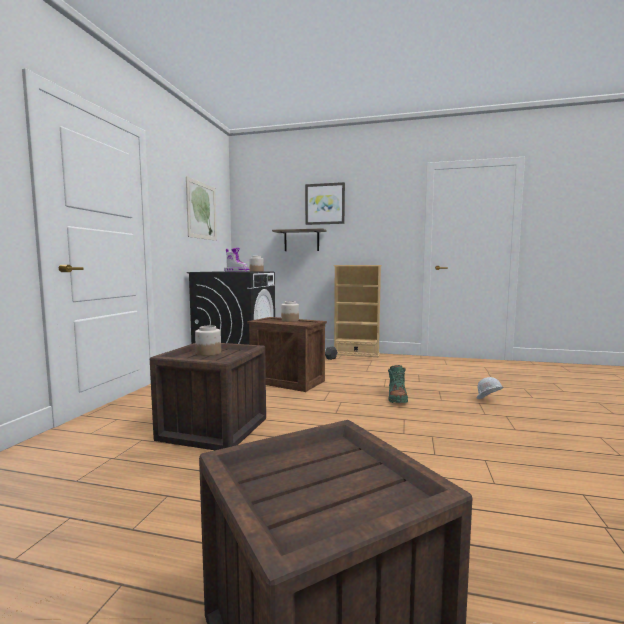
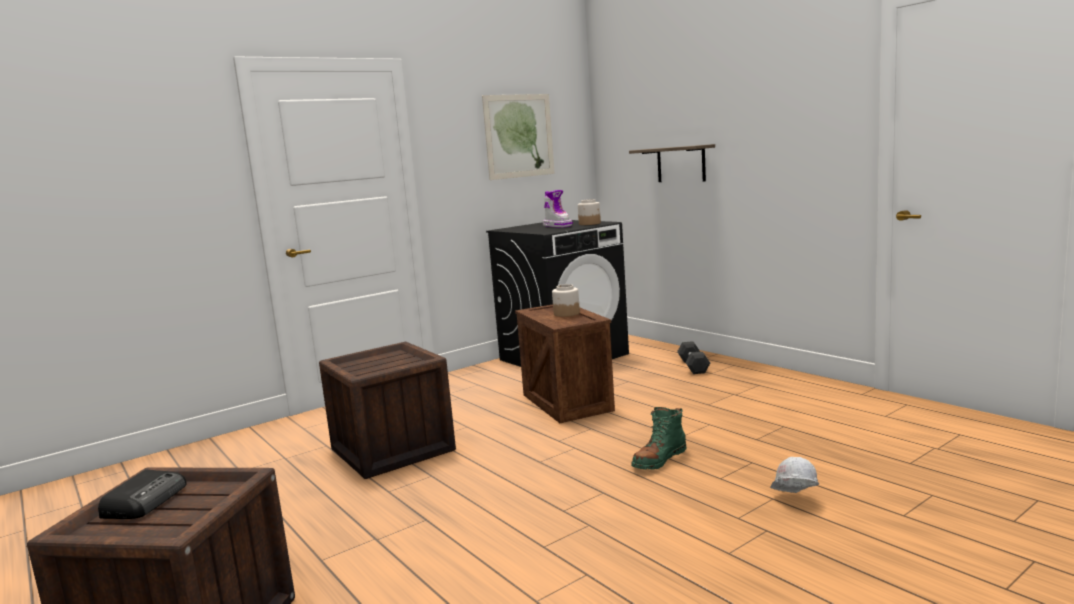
camera: 40 degrees right, 5 degrees up
jar [195,326,221,356] -> none
picture [305,182,345,225] -> none
beige bookcase [334,265,382,357] -> none
none -> radio [98,470,187,519]

